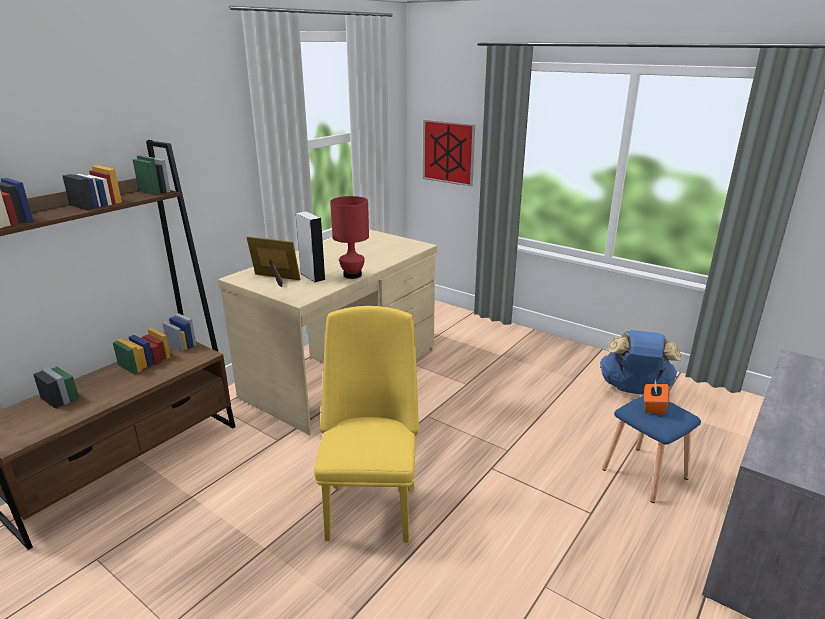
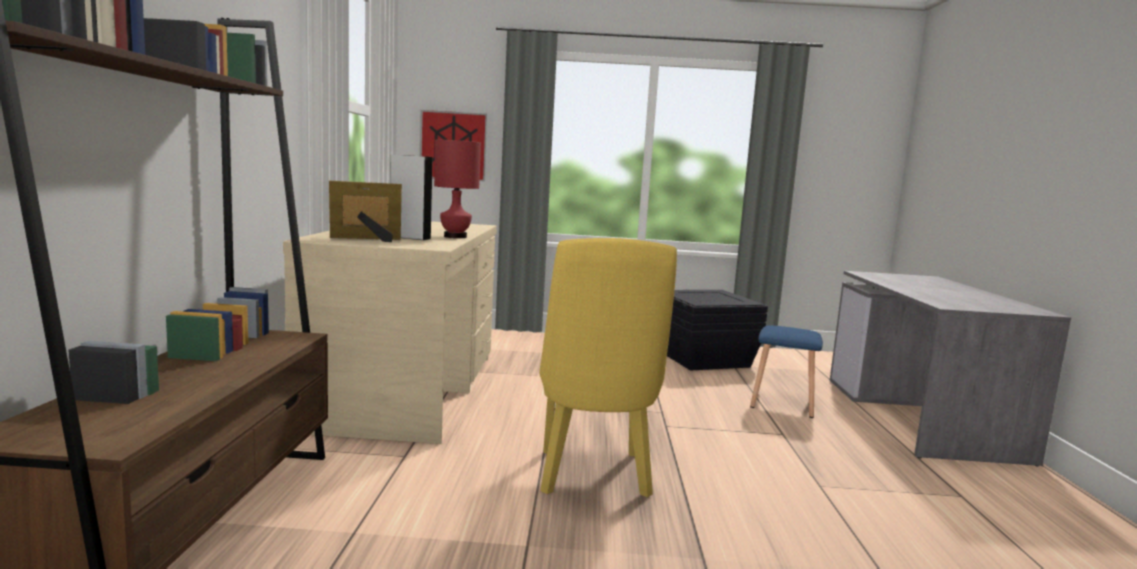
camera: 35 degrees left, 15 degrees down
yellow chair [314,306,419,543] -> yellow chair turned 150 degrees counterclockwise [539,238,677,497]
blue backpack [600,330,681,395] -> black storage box [667,290,768,370]
orange tissue box [644,379,669,415] -> none

